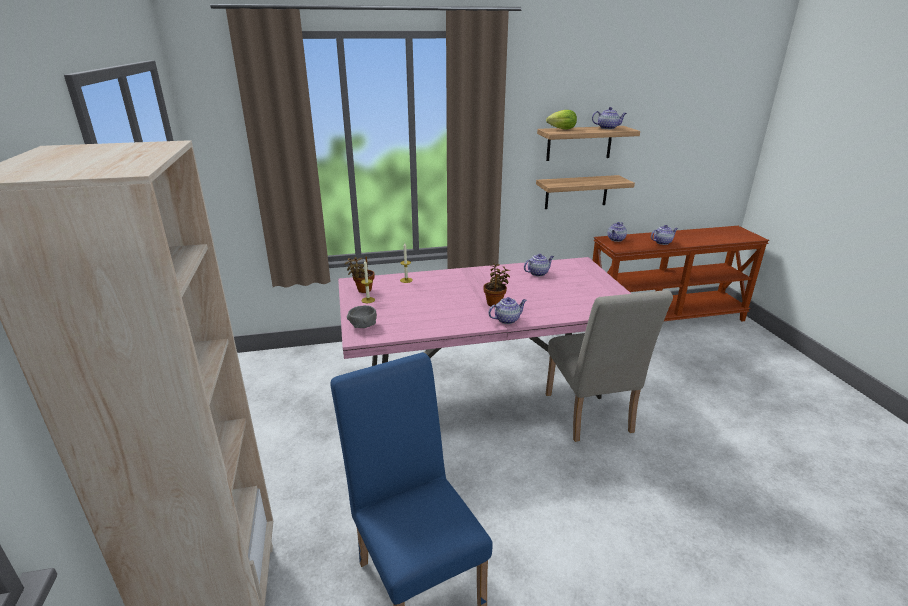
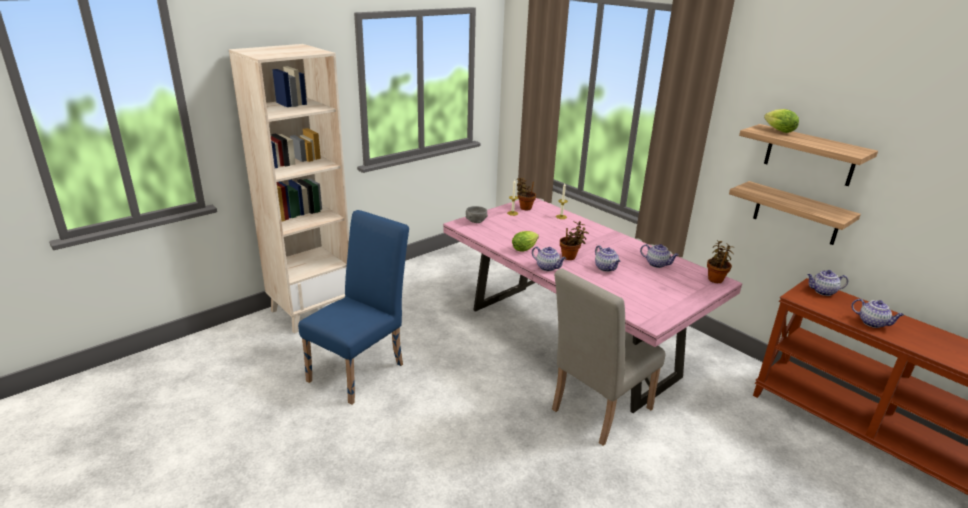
camera: 60 degrees right, 0 degrees up
teapot [592,107,627,129] -> teapot moved to [595,245,621,272]
none -> lettuce [512,231,539,252]
none -> potted plant [707,240,735,283]

